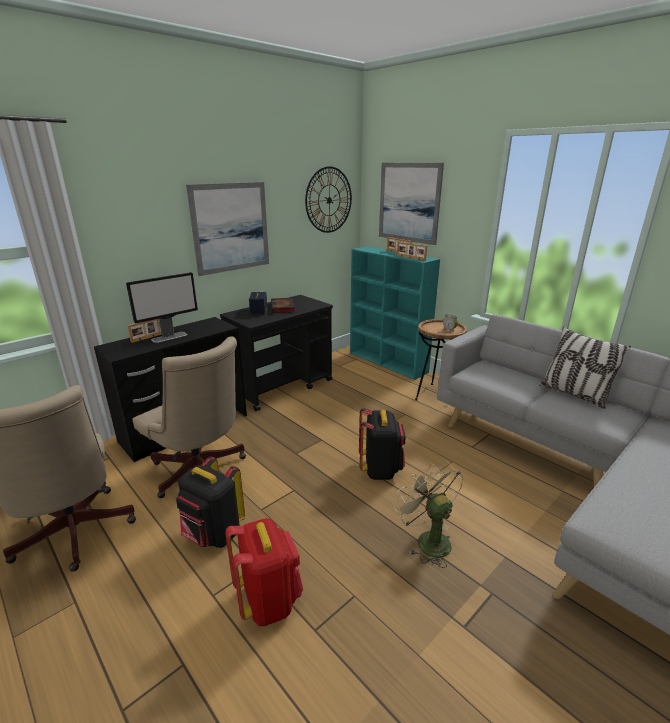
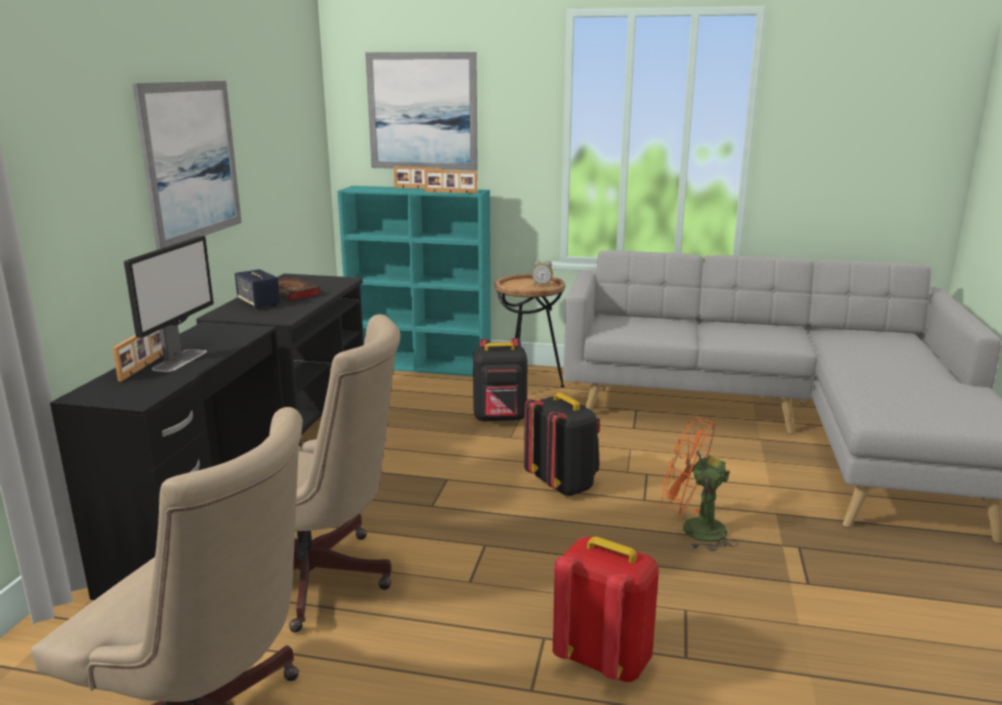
camera: 35 degrees left, 5 degrees down
black backpack [176,456,245,548] -> black backpack moved to [473,338,528,422]
wall clock [305,166,352,233] -> none
beige fan [394,461,463,568] -> orange fan [662,417,739,551]
pillow [539,327,631,409] -> none

